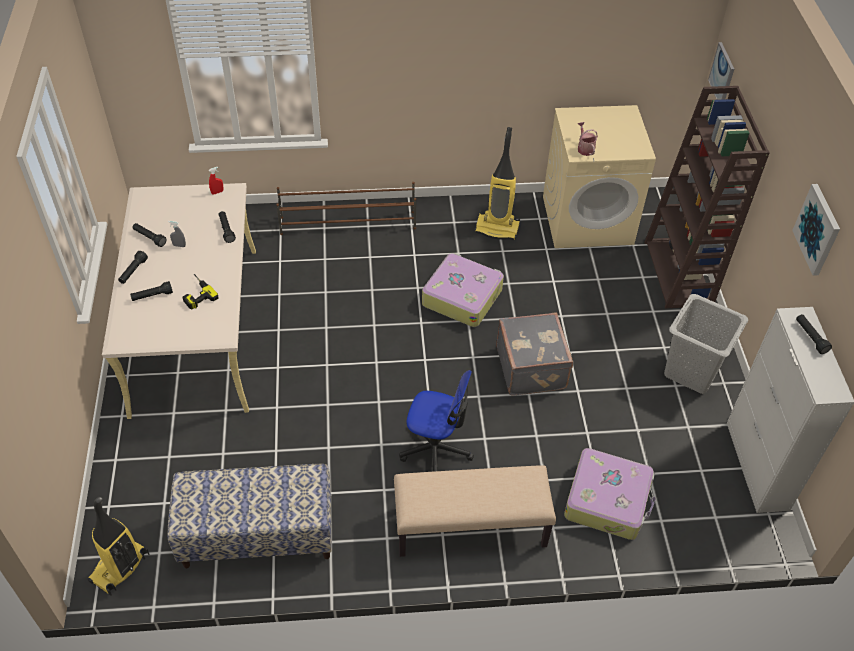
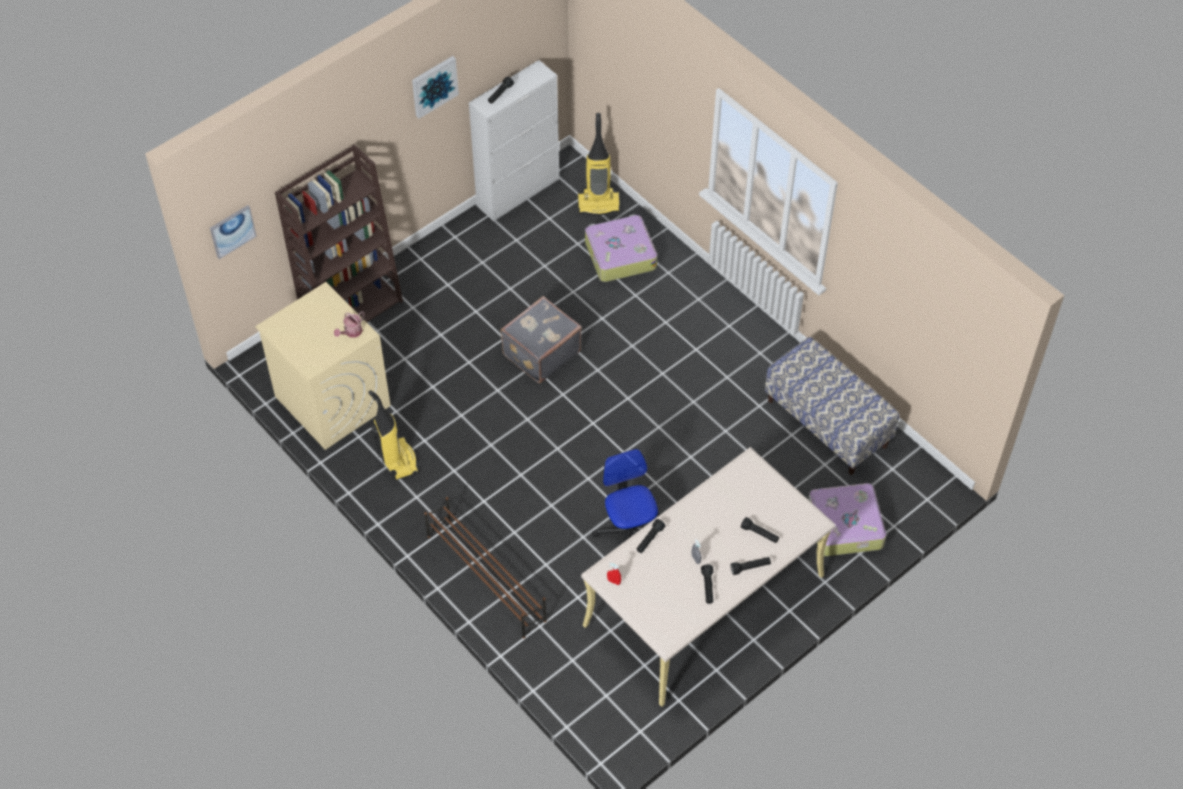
camera: 125 degrees left, 5 degrees up
vacuum cleaner [88,497,150,595] -> vacuum cleaner moved to [578,113,620,215]
power drill [182,274,219,309] -> none
beige bench [394,465,556,557] -> none
office chair [399,370,474,472] -> office chair moved to [592,449,660,542]
suitcase [422,253,504,327] -> suitcase moved to [808,483,886,556]
grey laundry basket [664,294,748,394] -> none

